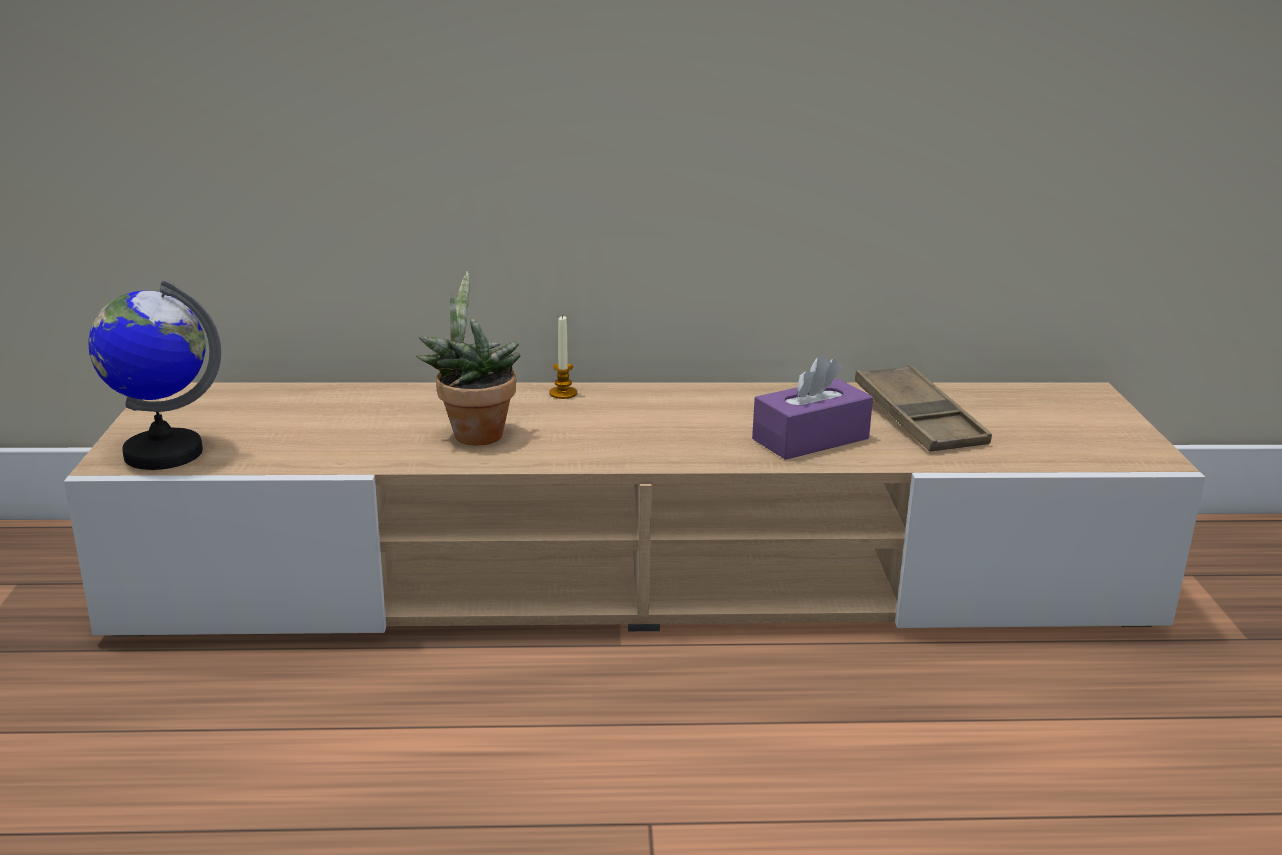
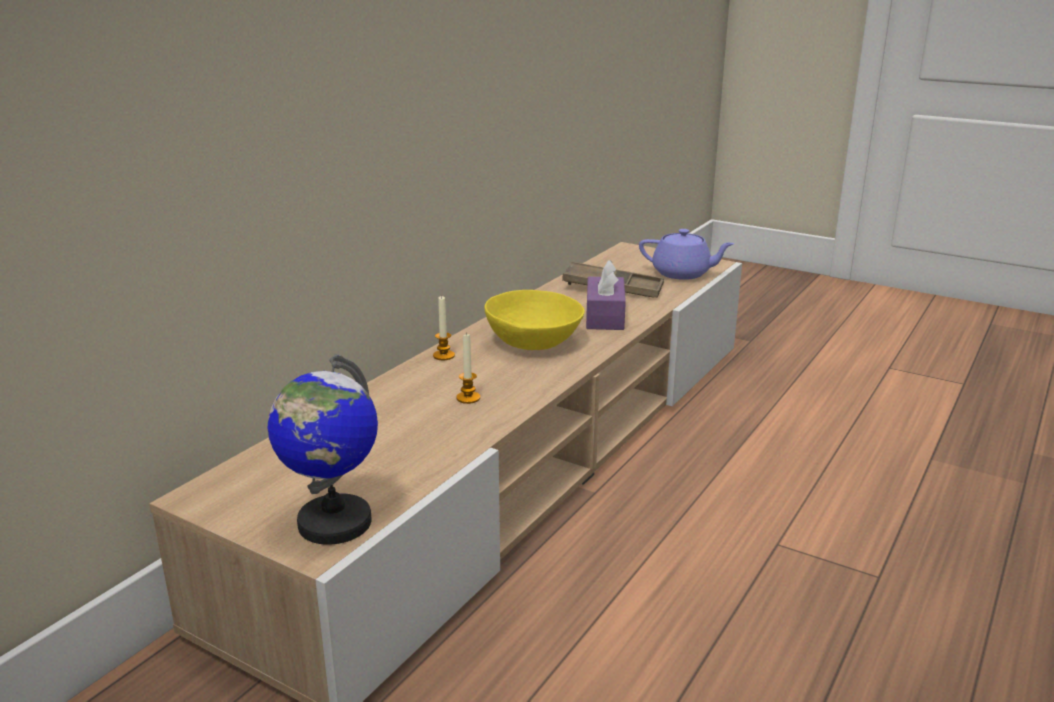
camera: 55 degrees left, 0 degrees up
potted plant [416,271,521,445] -> candle [456,332,480,404]
none -> yellow bowl [484,290,585,350]
none -> purple teapot [639,229,735,280]

